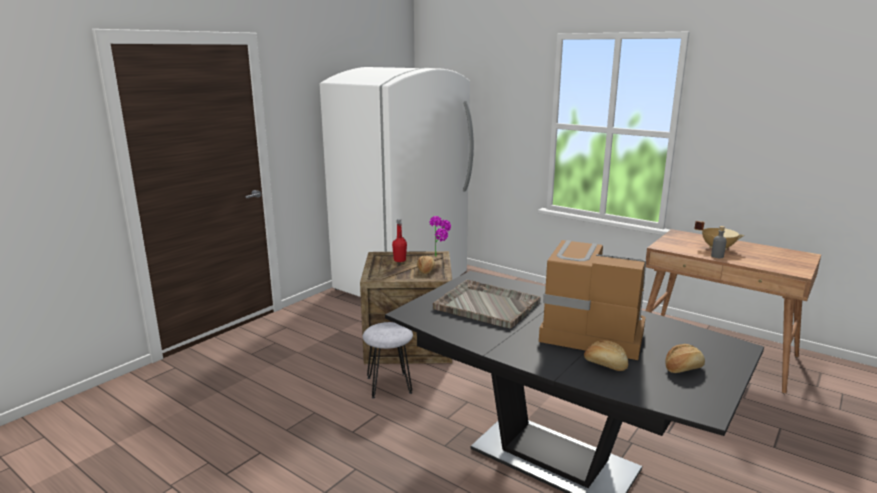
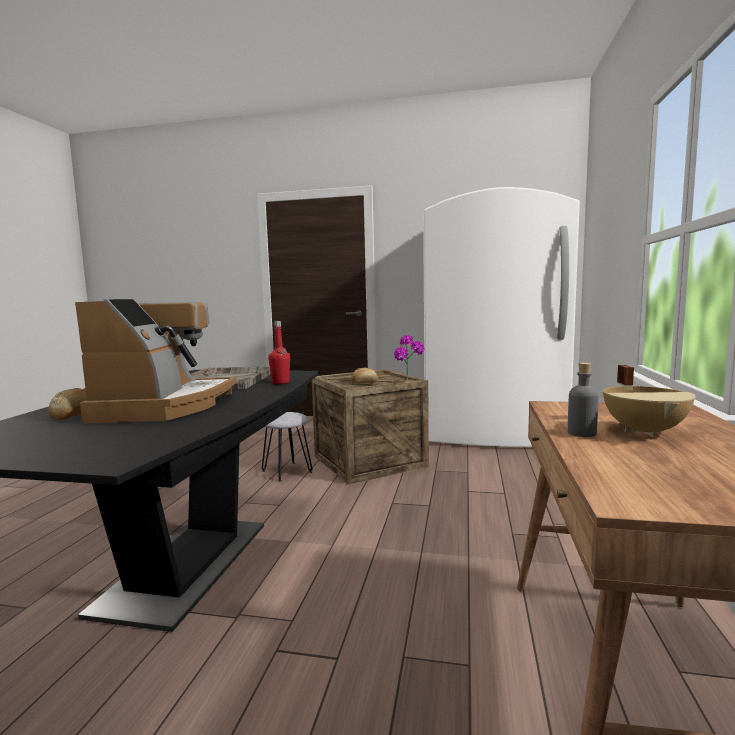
camera: 65 degrees right, 10 degrees down
red bottle [392,219,407,262] -> red bottle moved to [268,321,290,384]
bread [666,344,705,373] -> none

